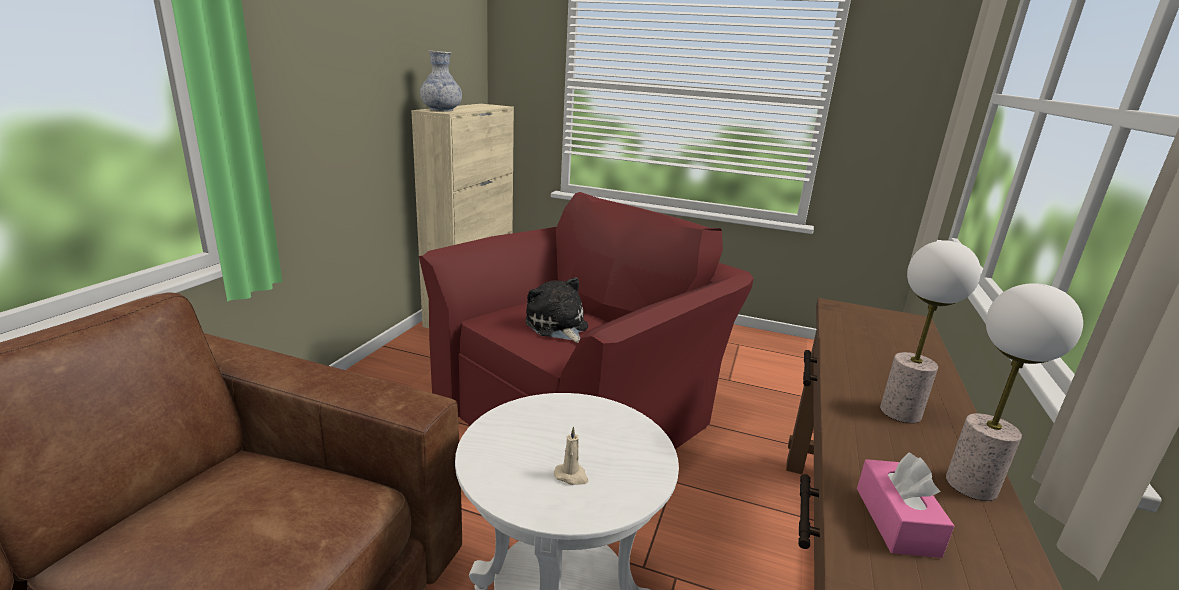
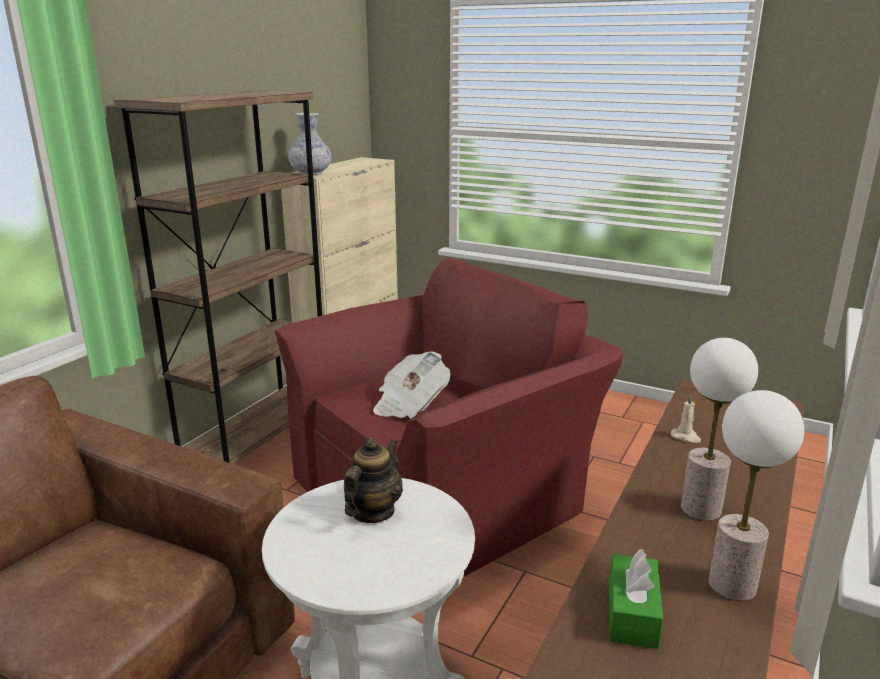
camera: 10 degrees right, 0 degrees up
plush toy [525,277,588,343] -> newspaper [373,352,451,419]
beige candle [554,426,589,485] -> beige candle moved to [671,395,701,443]
pink tissue box [857,453,954,558] -> green tissue box [609,549,663,649]
none -> brown bookcase [114,90,322,464]
none -> teapot [344,438,403,523]

